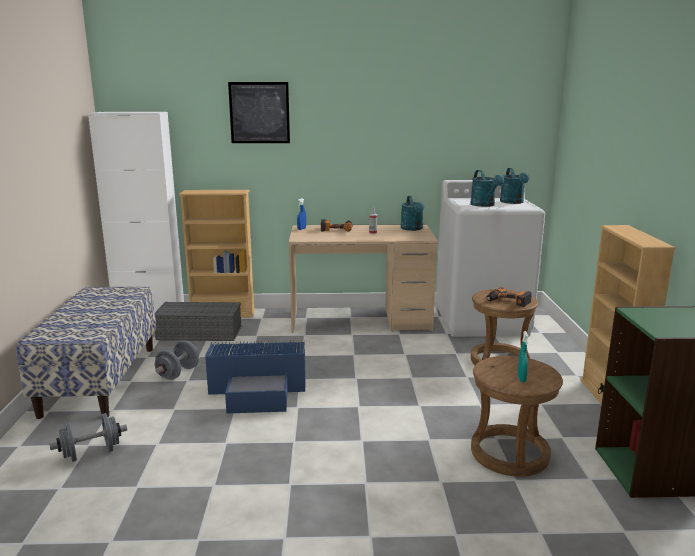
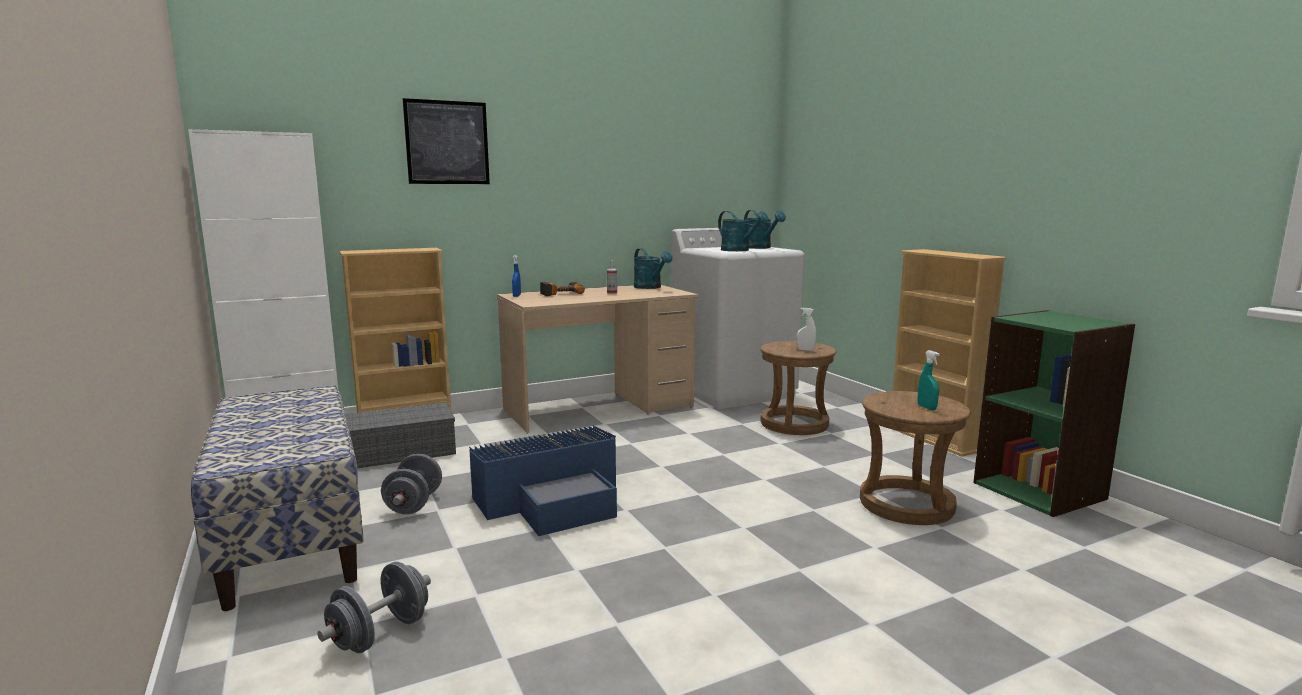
camera: 25 degrees left, 5 degrees down
power drill [486,287,532,307] -> white spray bottle [797,308,816,351]

